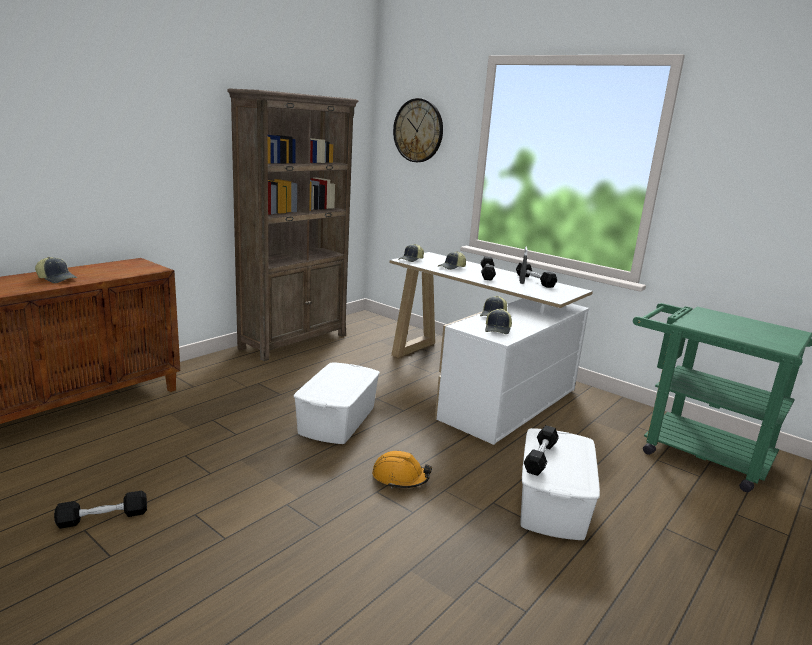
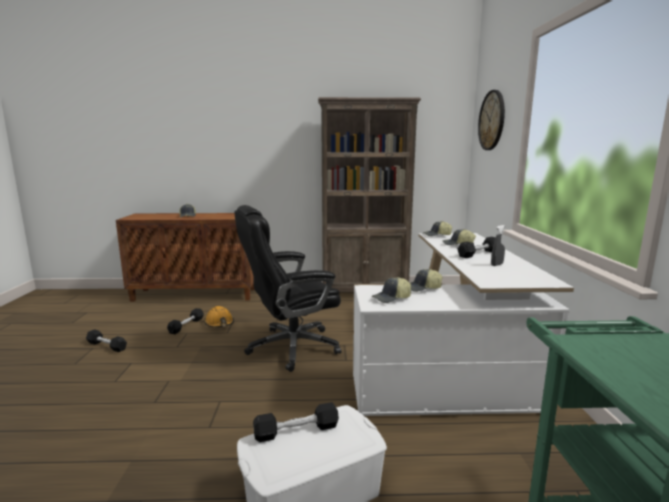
camera: 50 degrees right, 5 degrees down
white storage box [293,362,380,444] -> black office chair [234,205,341,372]
orange hard hat [372,451,432,489] -> orange hard hat moved to [205,306,234,328]
black dumbbell [516,262,557,288] -> black dumbbell moved to [167,308,204,334]

